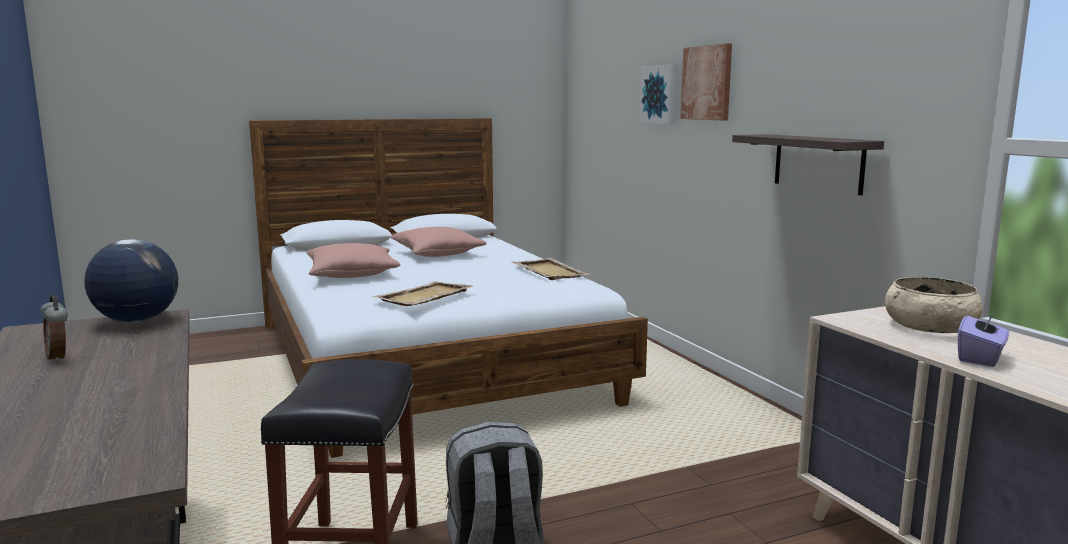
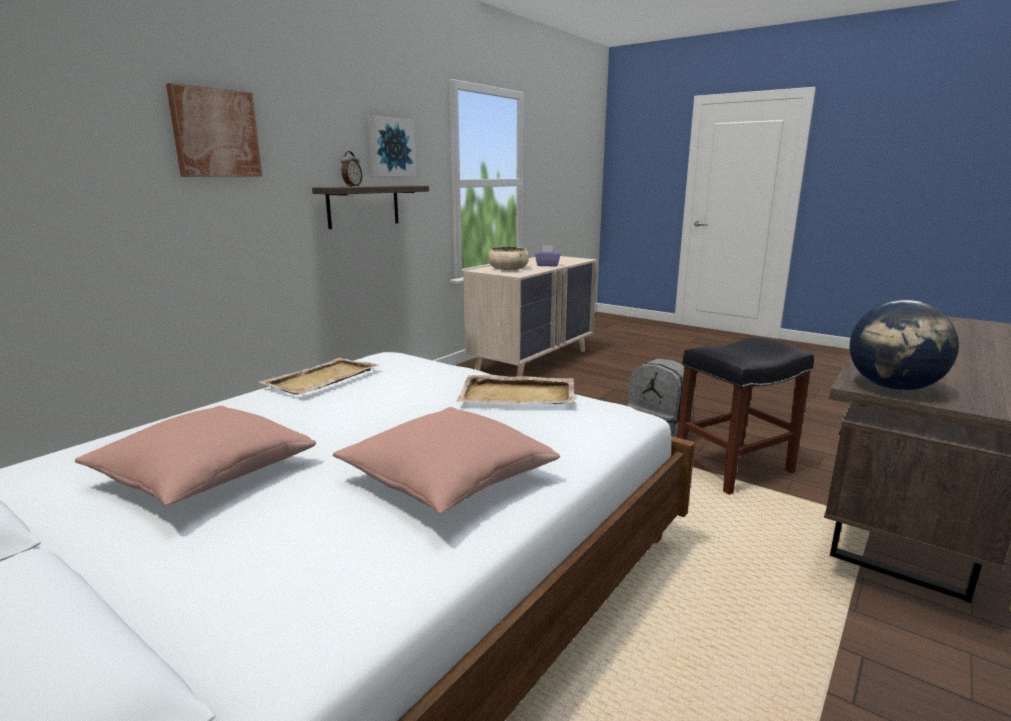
camera: 120 degrees left, 5 degrees up
alarm clock [40,295,68,362] -> alarm clock moved to [341,151,362,187]
picture [639,64,678,125] -> picture moved to [368,116,416,176]

